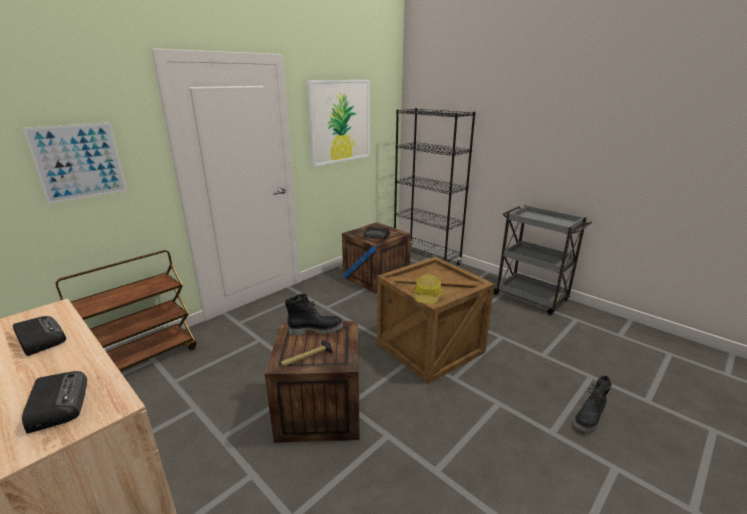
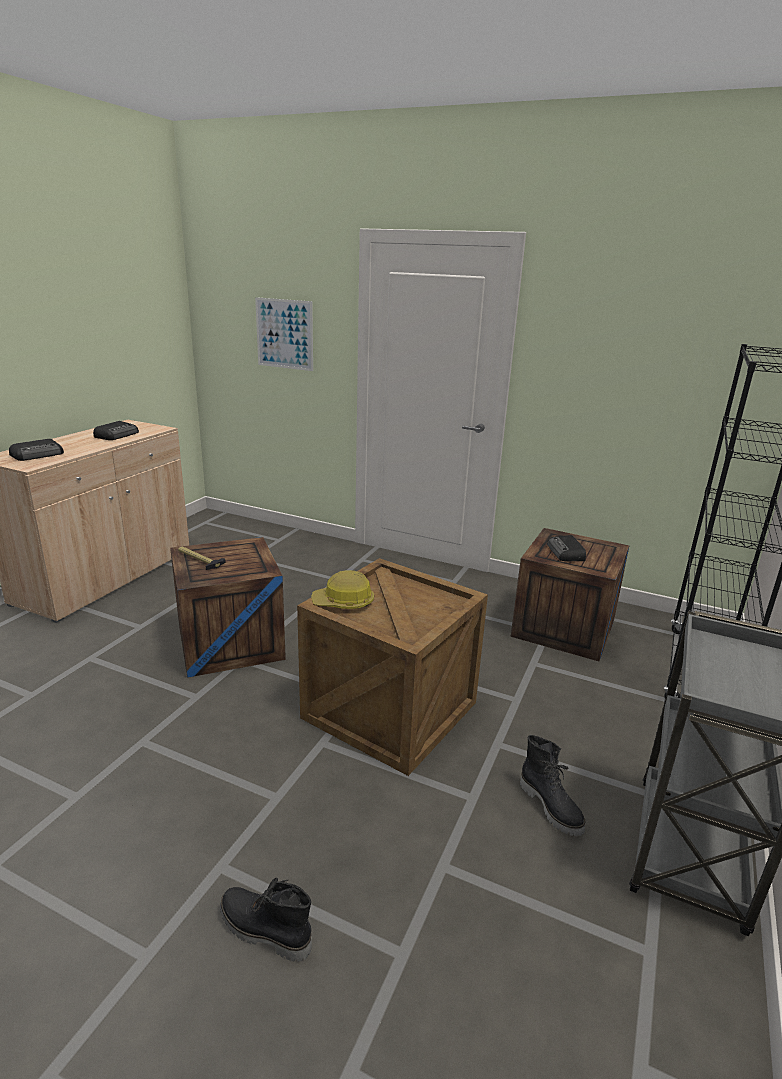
camera: 70 degrees right, 0 degrees up
brown cart [56,250,196,371] -> none
black boot [285,293,343,336] -> black boot moved to [520,735,585,836]
picture [307,80,370,167] -> none

